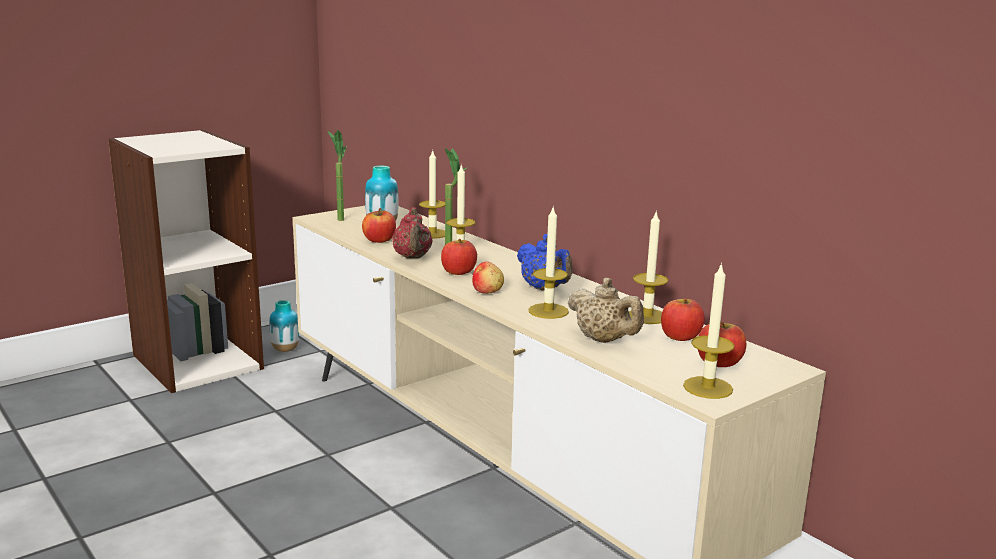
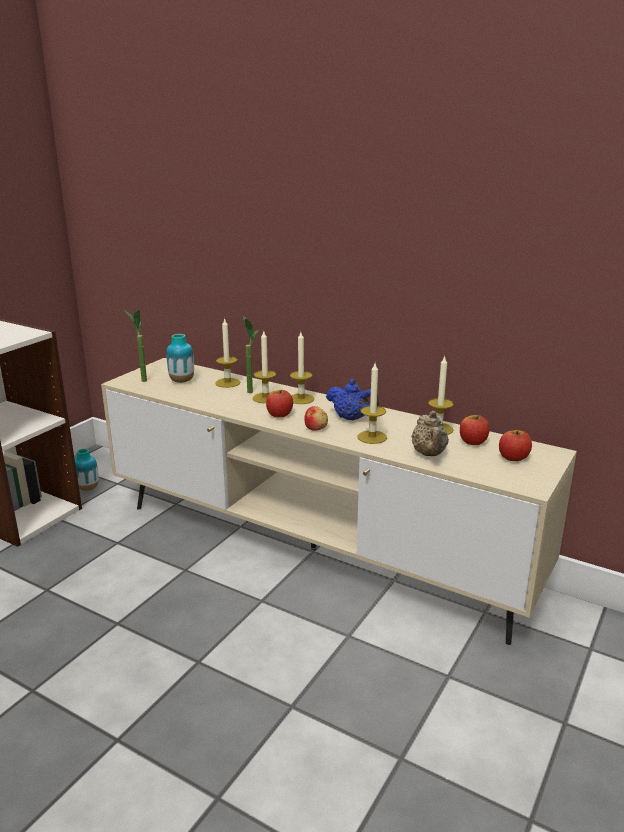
camera: 20 degrees left, 5 degrees up
apple [362,208,396,243] -> none
red teapot [392,207,433,259] -> none
beige teapot [567,278,644,343] -> beige teapot turned 60 degrees clockwise [411,411,449,456]
candle [683,262,734,399] -> candle moved to [290,332,314,404]

